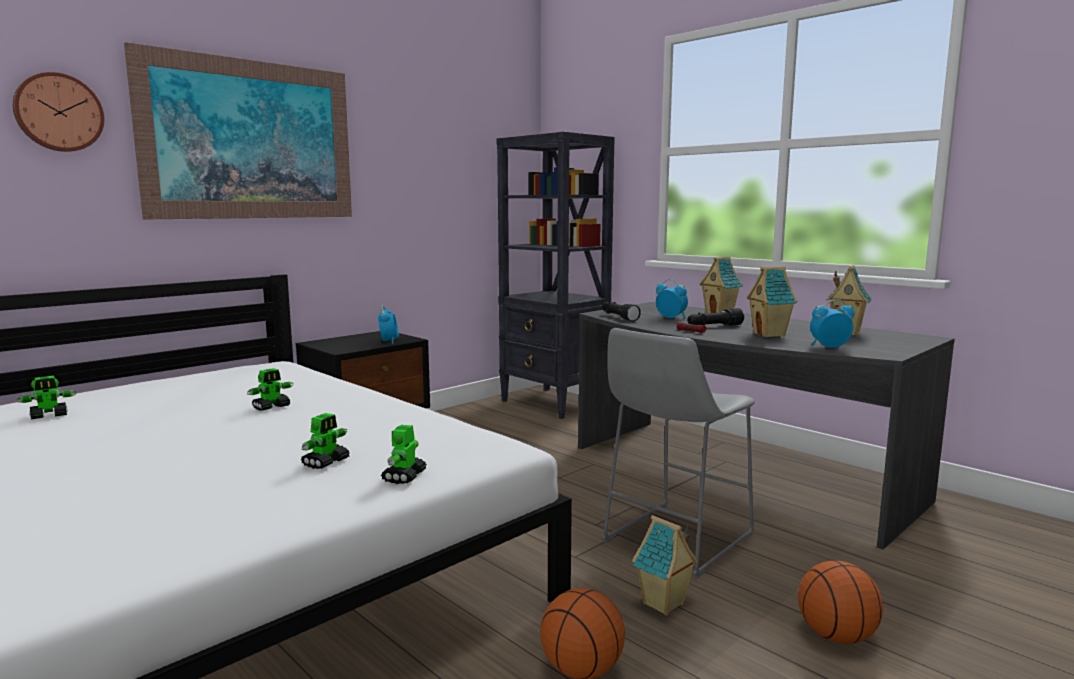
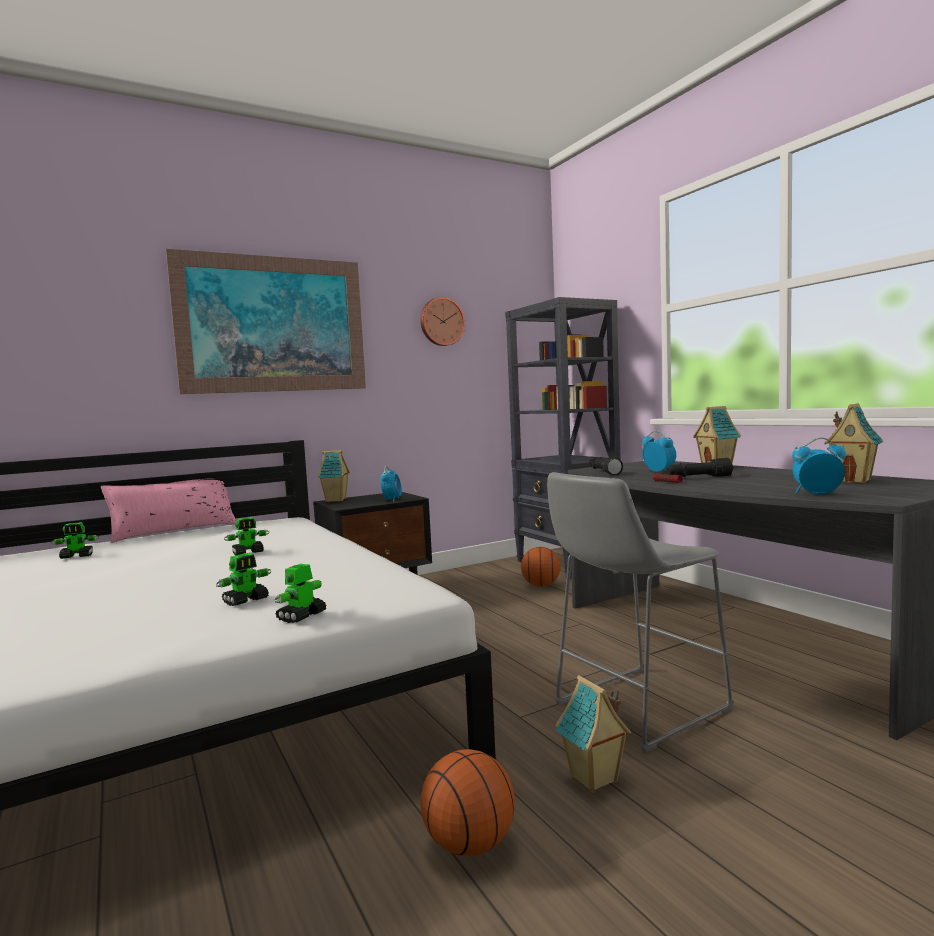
camera: 15 degrees right, 5 degrees down
wall clock [13,72,104,152] -> wall clock moved to [420,297,465,346]
toy house [747,266,797,337] -> toy house moved to [318,450,350,502]
basketball [798,561,883,644] -> basketball moved to [521,547,561,587]
none -> pink pillow [101,478,236,543]

